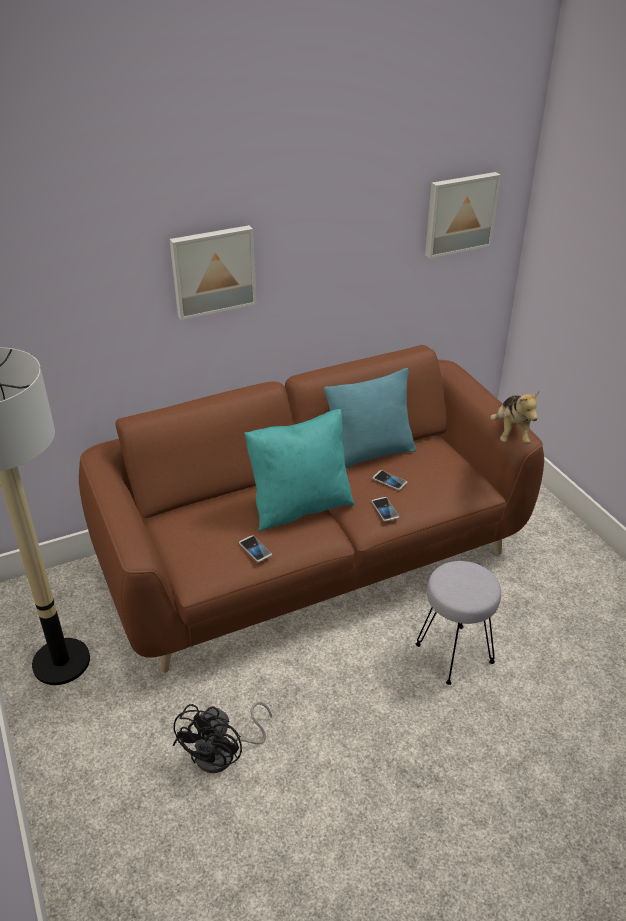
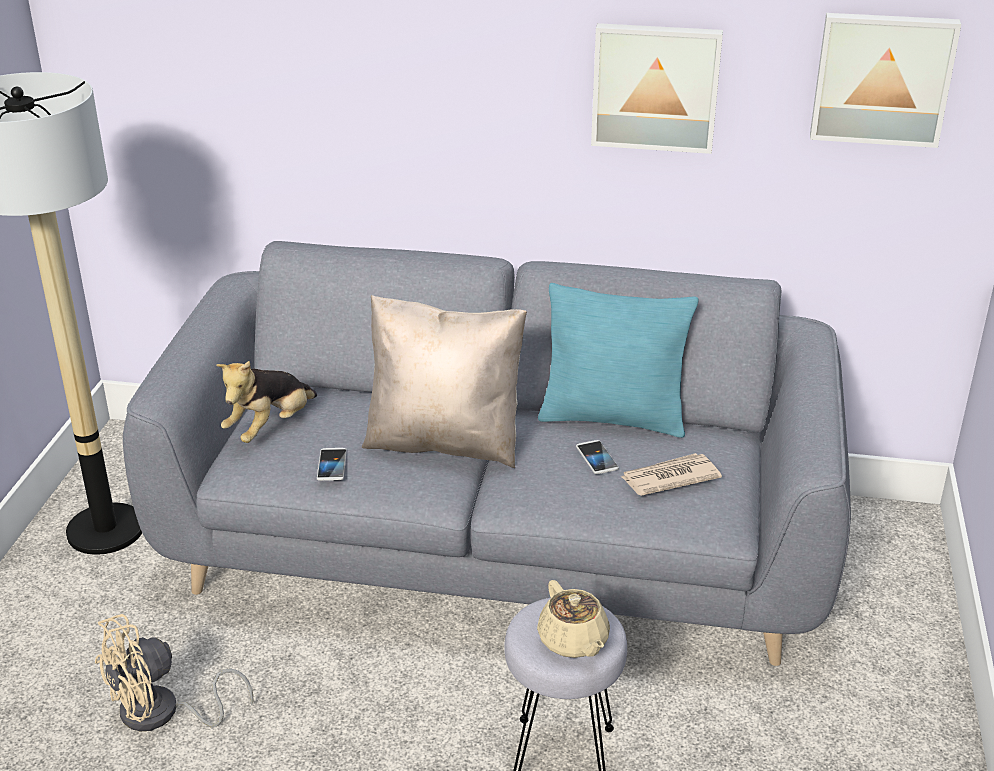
camera: 35 degrees right, 5 degrees down
brown sofa [79,345,544,673] -> grey sofa [123,241,851,666]
picture [170,225,257,320] -> picture moved to [591,23,723,154]
black fan [173,702,272,773] -> beige fan [95,614,254,731]
turquoise pillow [244,409,355,531] -> beige pillow [362,295,527,468]
phone [371,497,399,521] -> none
plush toy [490,390,540,444] -> plush toy moved to [216,361,317,443]
none -> beige teapot [537,580,610,658]
none -> newspaper [621,453,722,496]

